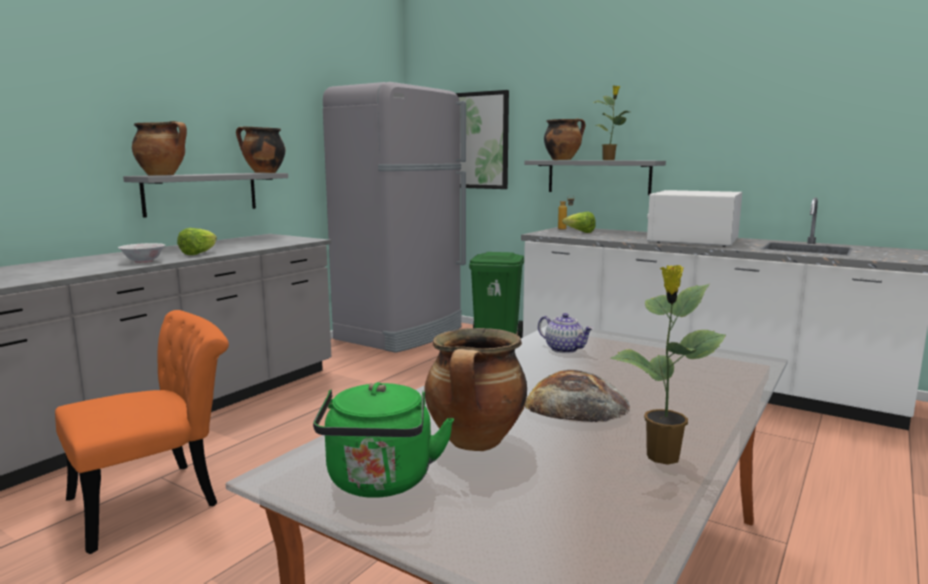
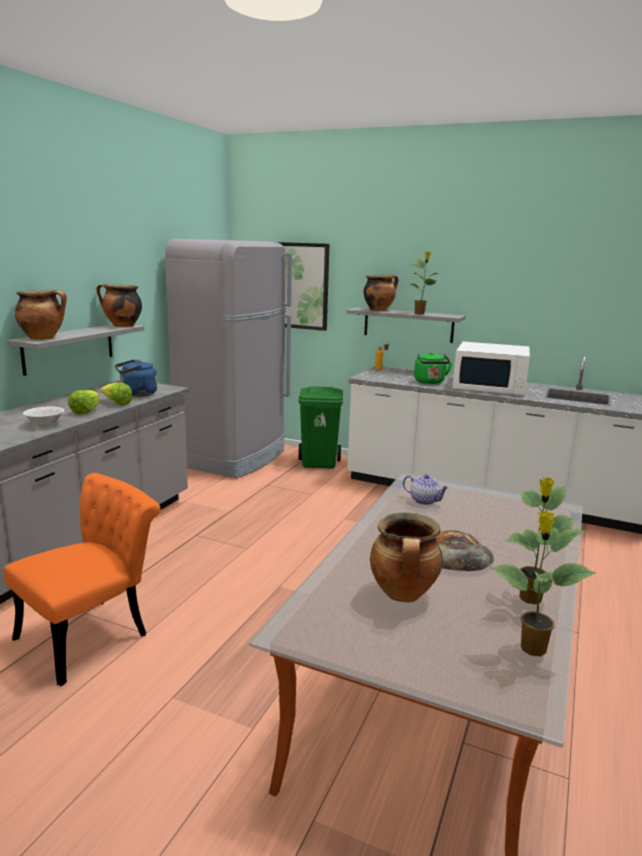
camera: 10 degrees left, 5 degrees up
green kettle [313,382,454,498] -> green kettle moved to [414,352,452,384]
lettuce [562,212,596,233] -> lettuce moved to [100,382,133,405]
white microwave [647,190,742,247] -> white microwave turned 90 degrees counterclockwise [453,342,530,395]
none -> blue kettle [115,359,157,397]
none -> potted plant [490,511,596,657]

